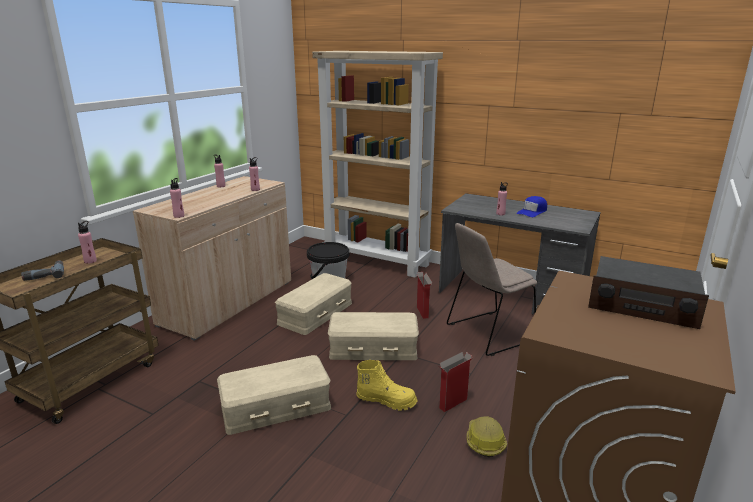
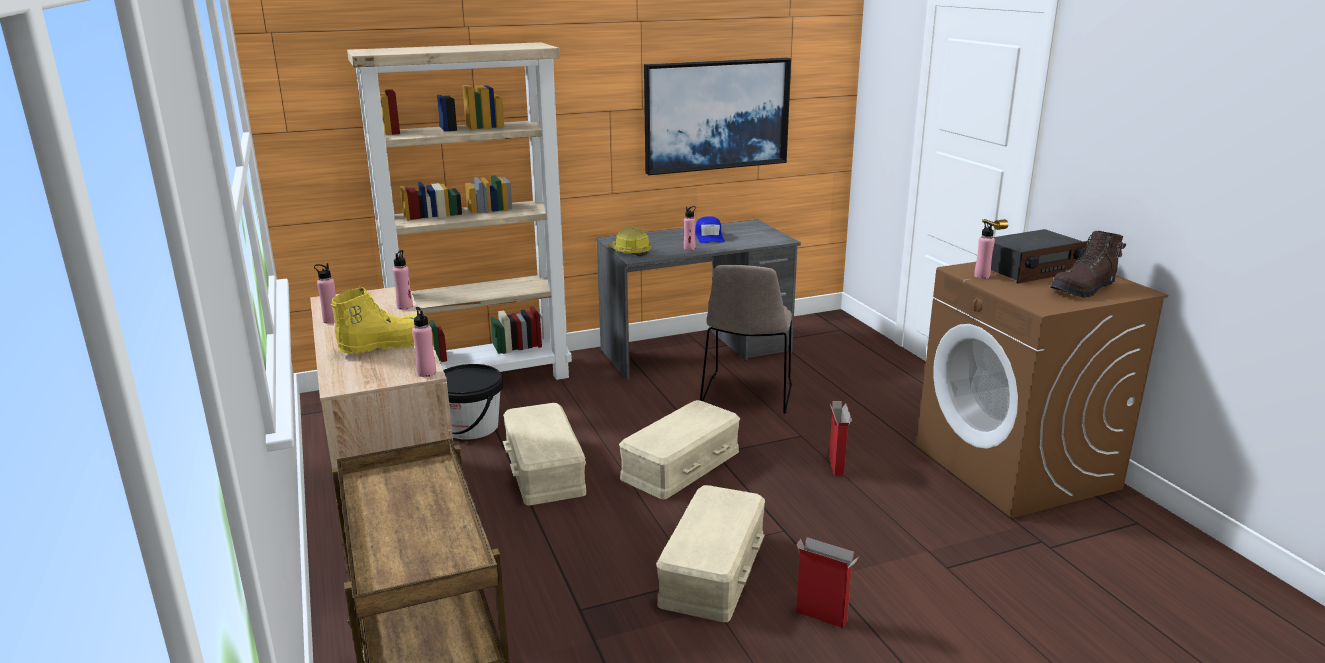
camera: 50 degrees left, 0 degrees up
power drill [21,260,64,281] -> none
pink bottle [78,221,97,264] -> pink bottle moved to [974,221,995,279]
yellow boot [356,360,417,411] -> yellow boot moved to [331,287,429,354]
cardboard box [417,272,432,319] -> cardboard box moved to [796,537,859,628]
hard hat [467,416,507,457] -> hard hat moved to [607,227,651,256]
none -> picture [644,58,791,175]
none -> brown boot [1050,231,1126,298]

